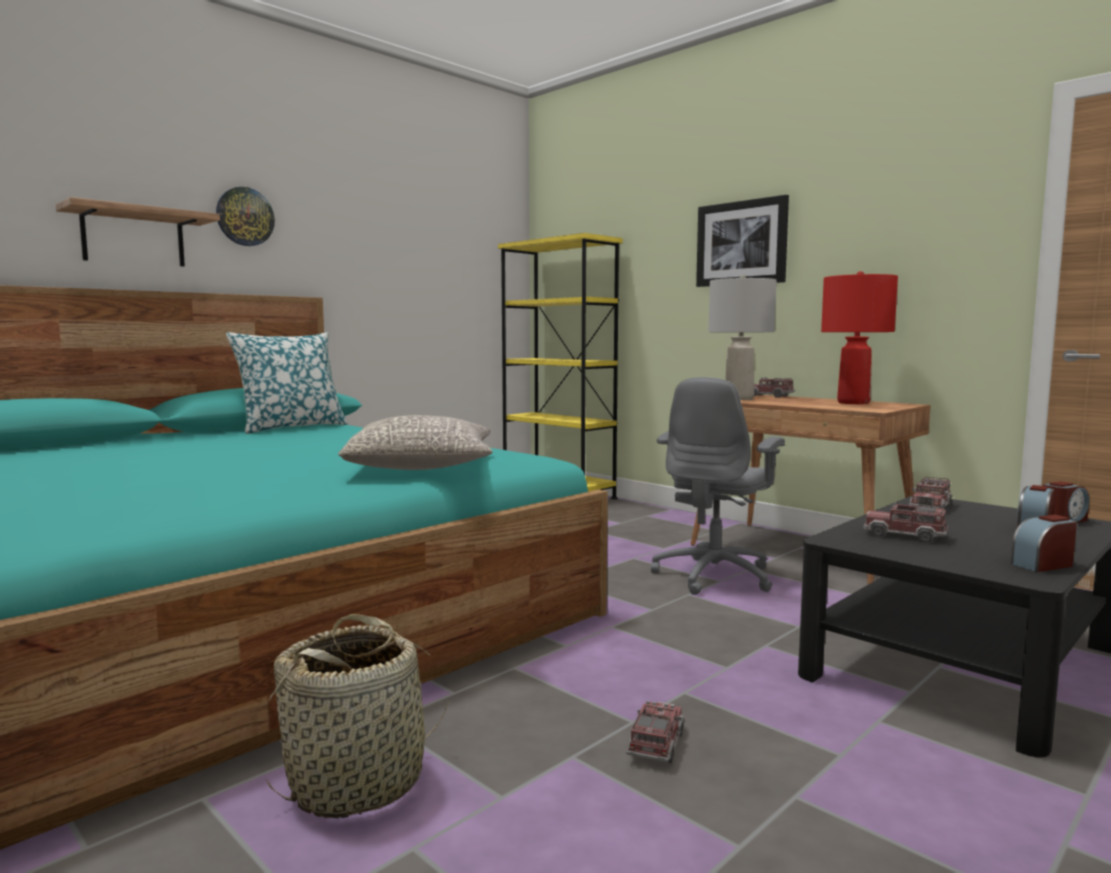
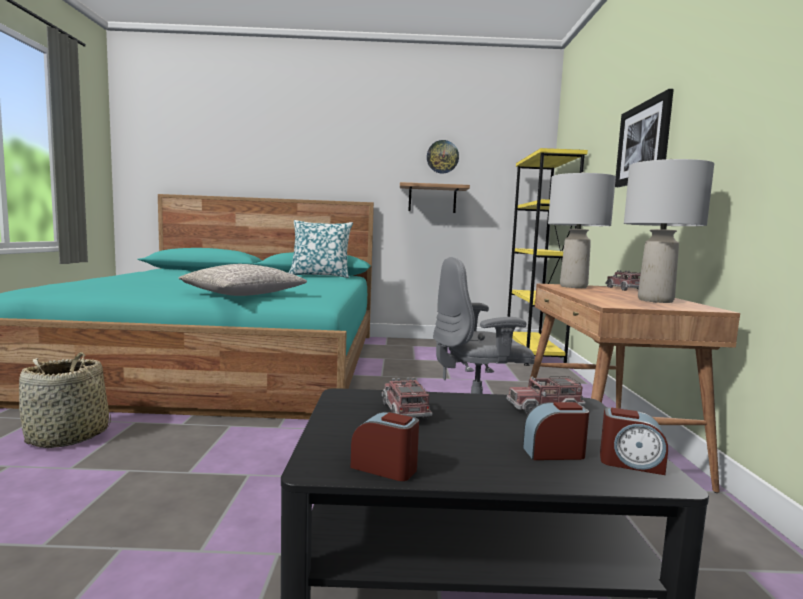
camera: 45 degrees right, 0 degrees up
shelf [56,197,220,267] -> shelf moved to [400,182,470,213]
wall clock [216,187,275,246] -> wall clock moved to [427,140,459,174]
toy truck [626,701,685,763] -> none
red table lamp [821,271,898,404] -> grey table lamp [624,159,714,303]

